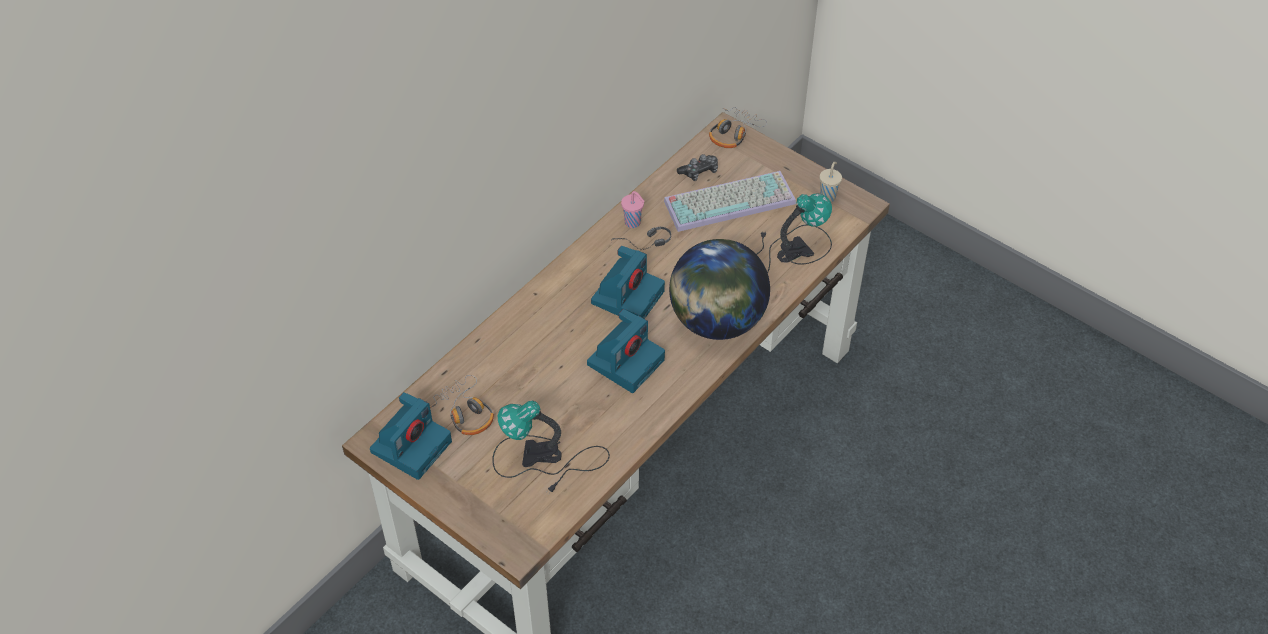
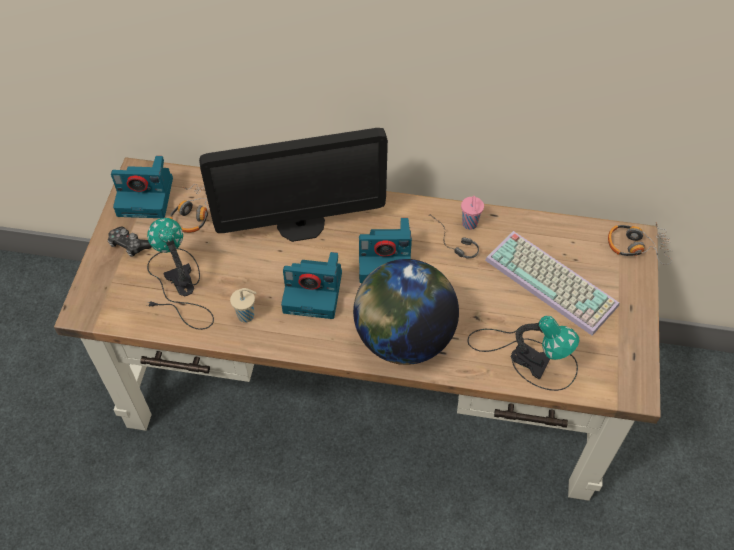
camera: 60 degrees right, 5 degrees up
game controller [677,154,718,181] -> game controller moved to [108,227,152,257]
beige cup [819,162,842,202] -> beige cup moved to [230,288,256,323]
none -> monitor [199,128,388,242]

